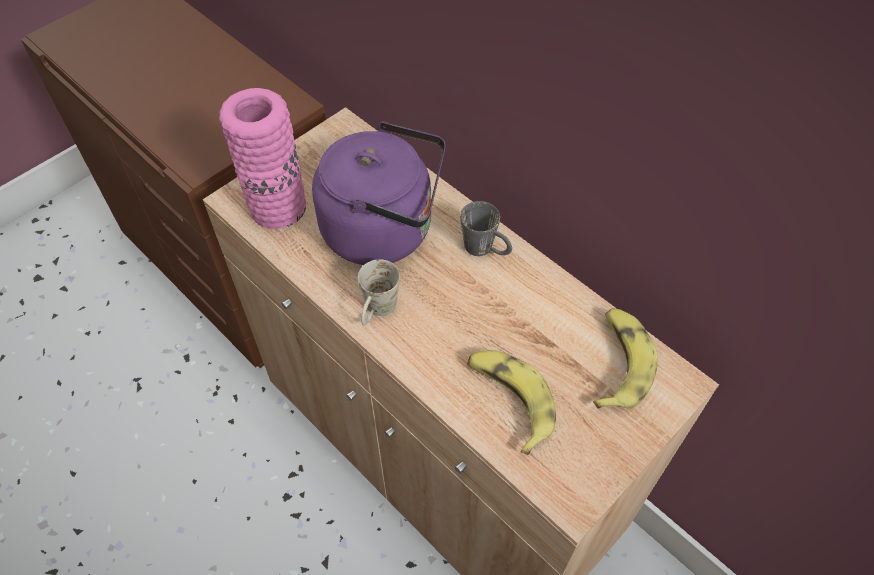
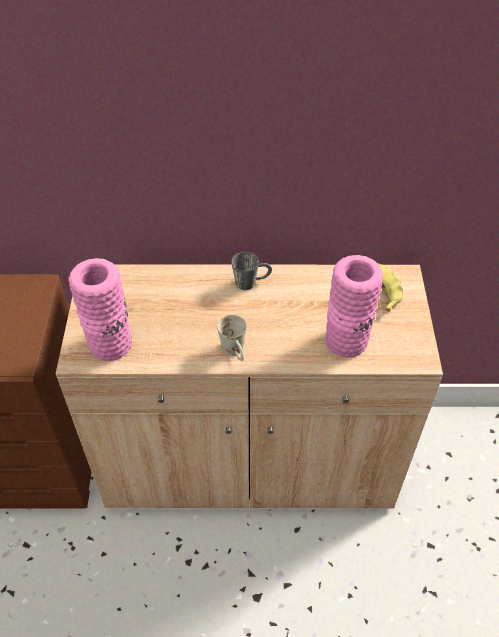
camera: 45 degrees left, 5 degrees down
purple kettle [312,121,446,265] -> none
banana [467,350,556,455] -> pink vase [326,255,383,358]

